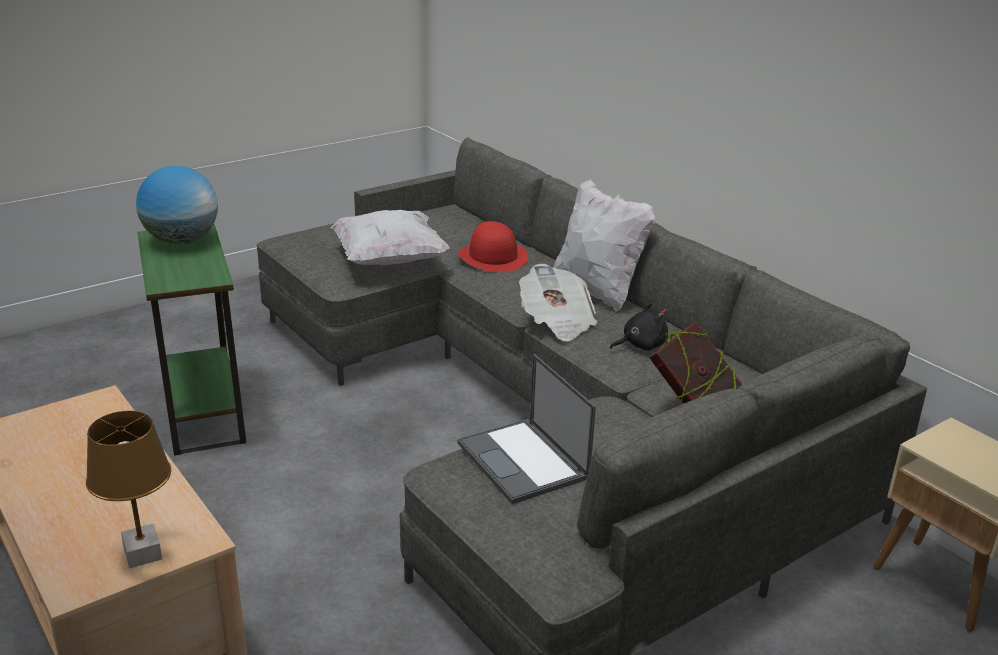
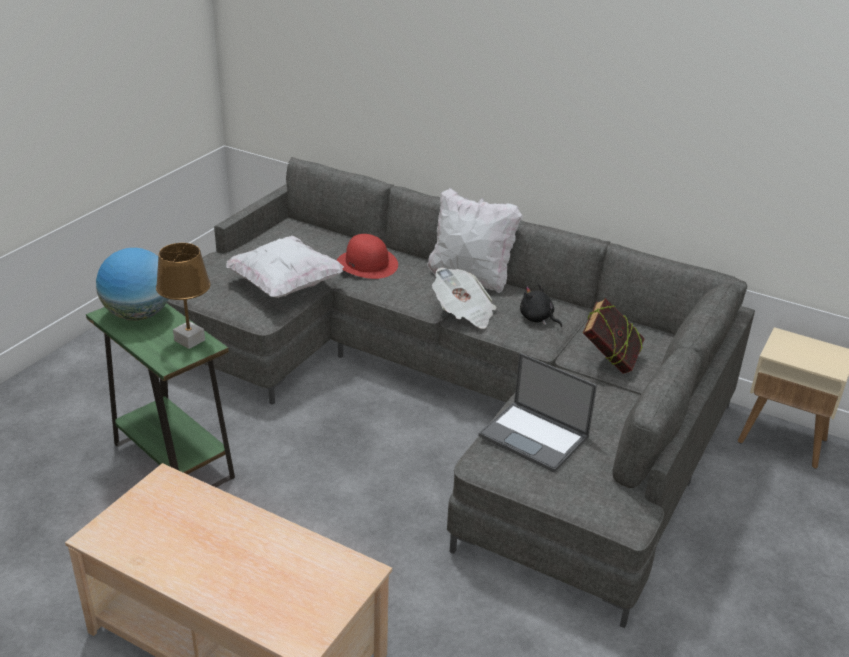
camera: 25 degrees left, 5 degrees up
brown table lamp [86,411,171,568] -> brown table lamp moved to [156,243,211,349]
black plush toy [610,303,668,351] -> black plush toy turned 90 degrees counterclockwise [520,284,562,327]

